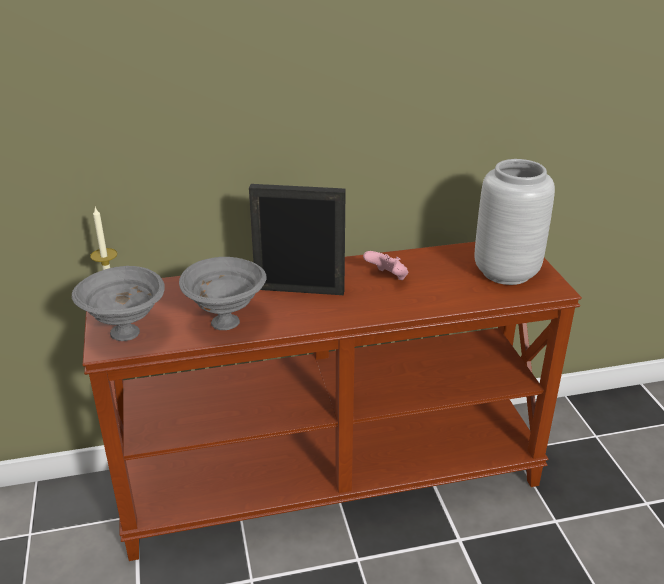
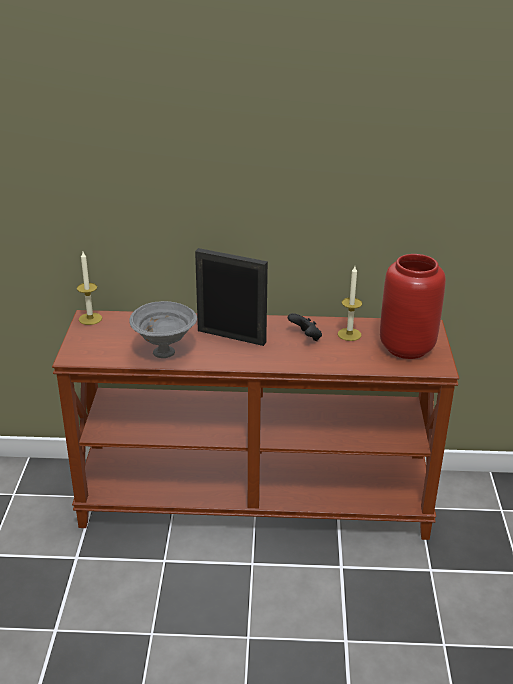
camera: 15 degrees right, 0 degrees up
grey bowl [72,266,165,341] -> none
pink game controller [363,251,408,280] -> black game controller [288,313,322,341]
grey vase [474,159,555,285] -> red vase [380,254,446,359]
none -> candle [338,266,362,341]

